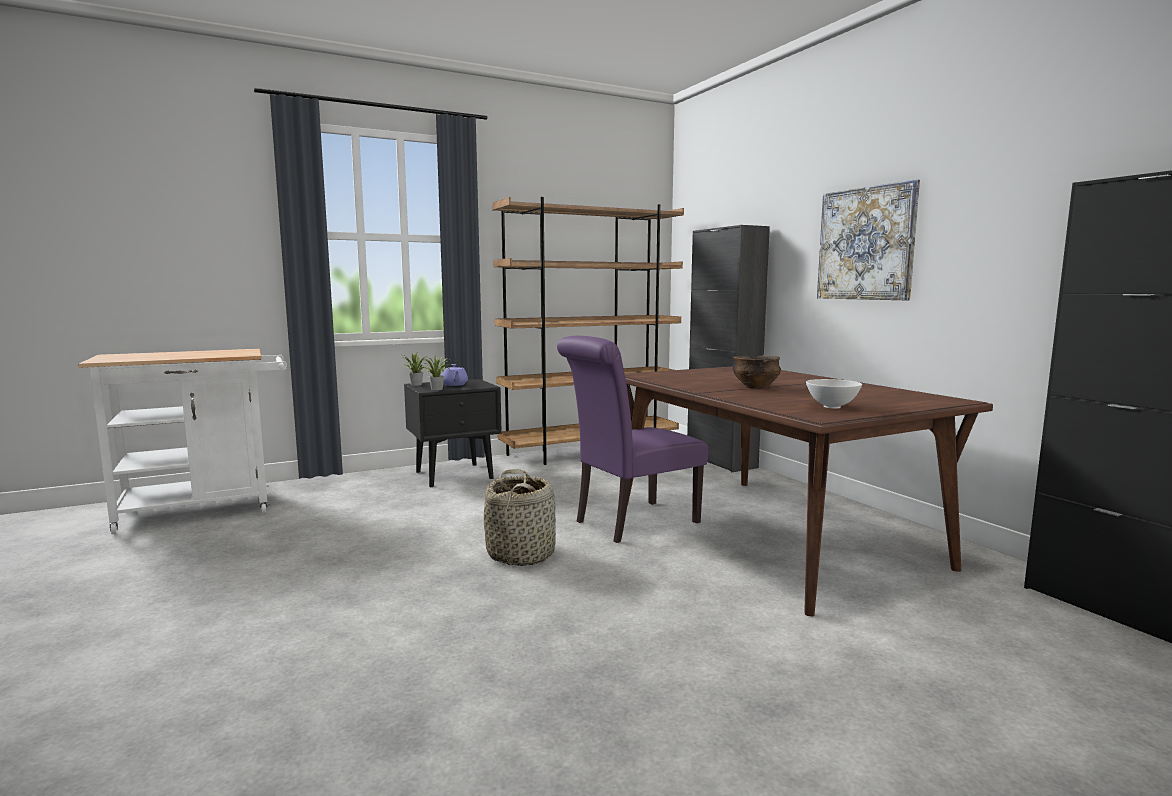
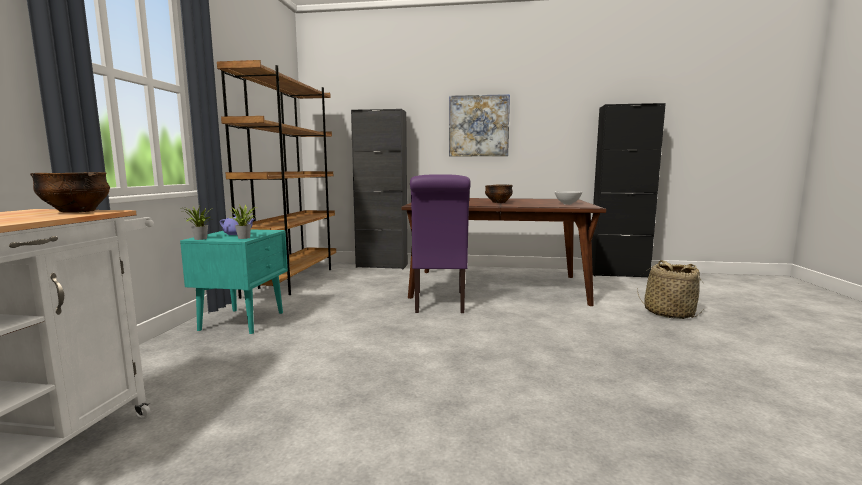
camera: 55 degrees left, 0 degrees up
black nightstand [404,379,502,487] -> turquoise nightstand [180,229,288,334]
basket [484,469,556,566] -> basket moved to [637,260,703,319]
none -> bowl [30,172,110,213]

